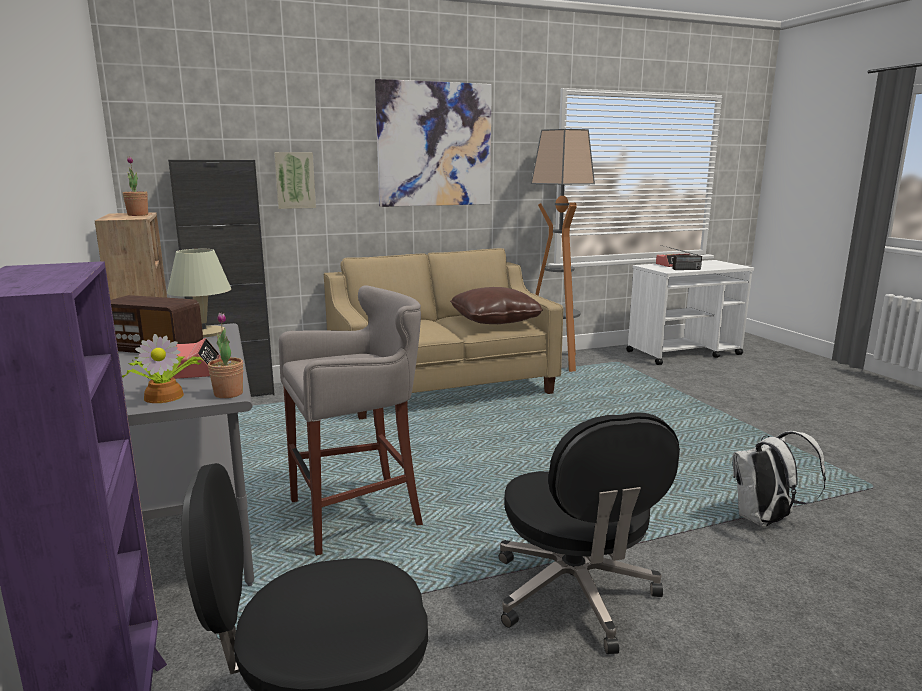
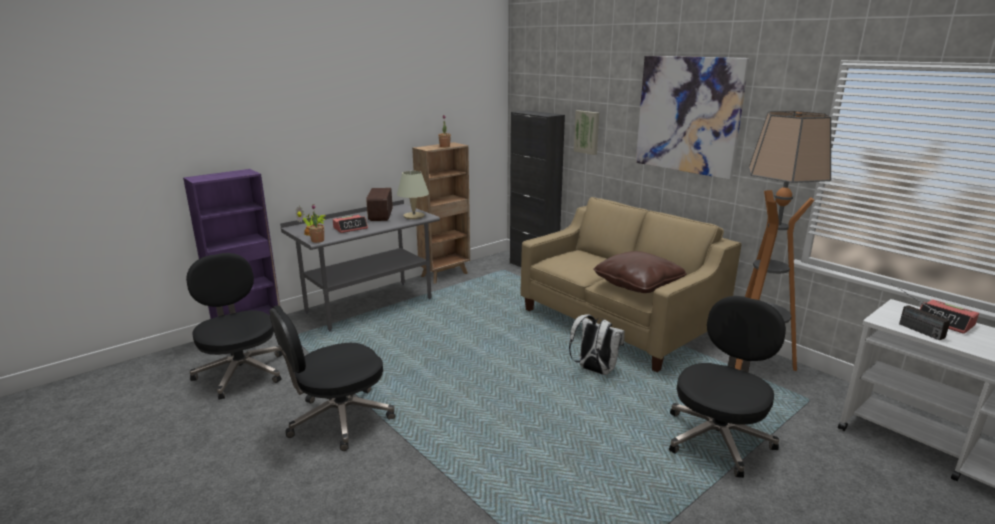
camera: 70 degrees right, 5 degrees up
grey stool [279,285,423,556] -> none
white backpack [733,431,826,527] -> white backpack moved to [569,315,625,375]
none -> black office chair [669,296,786,478]

